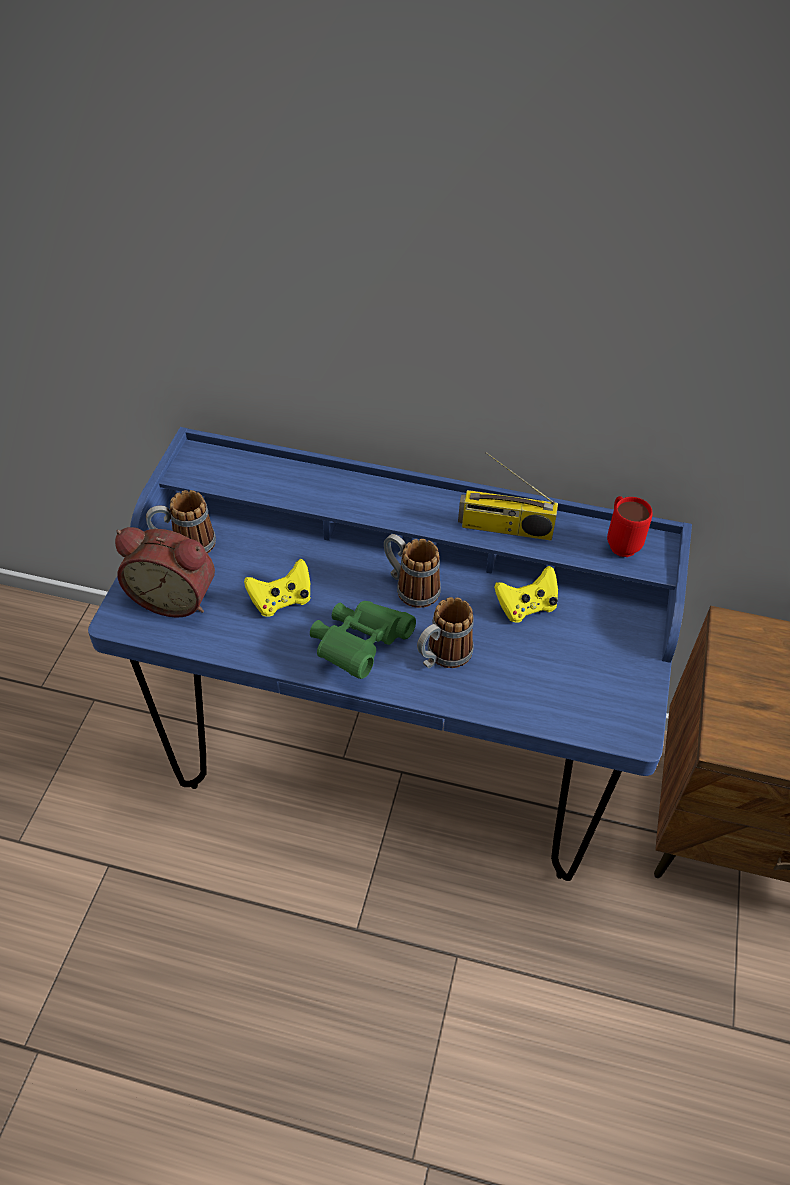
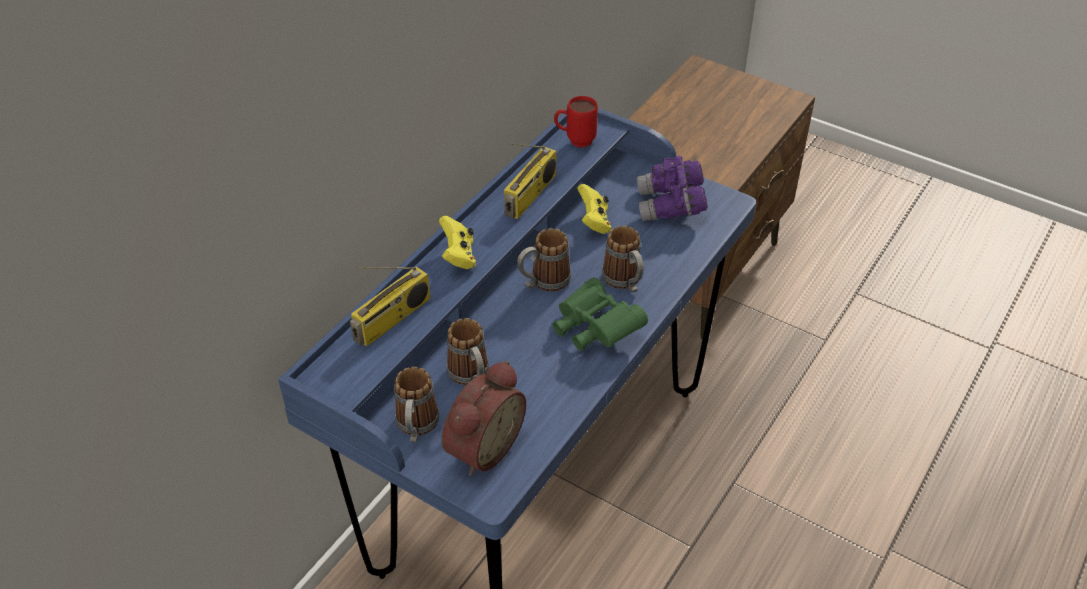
camera: 70 degrees left, 5 degrees down
yellow game controller [244,559,310,617] -> yellow game controller moved to [439,216,476,269]
none -> radio [350,266,430,346]
none -> mug [447,318,489,385]
none -> purple binoculars [637,156,708,221]

